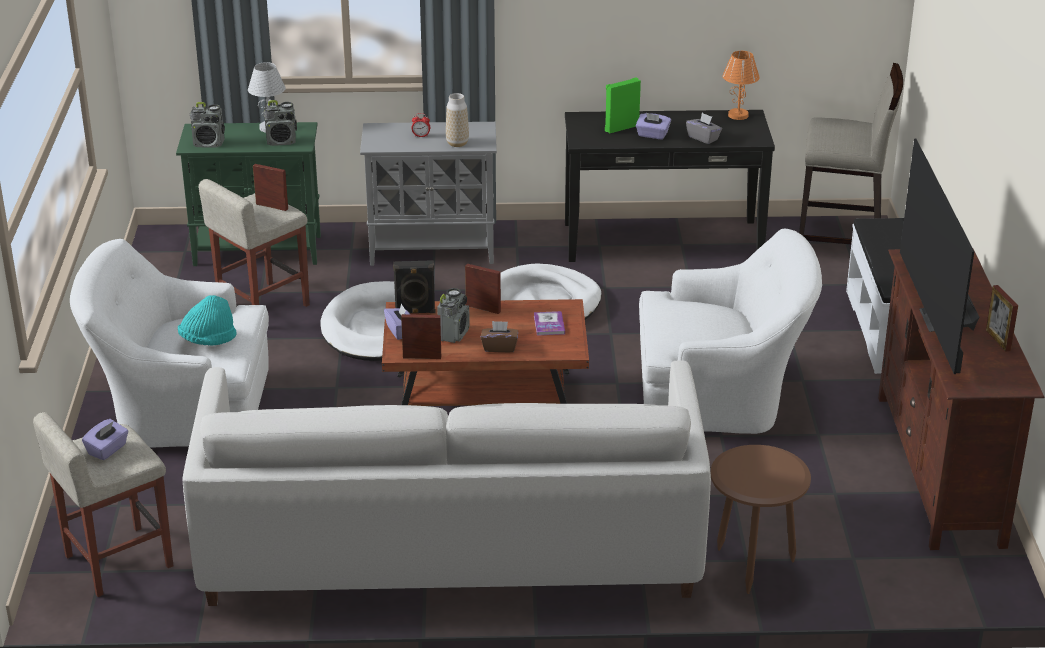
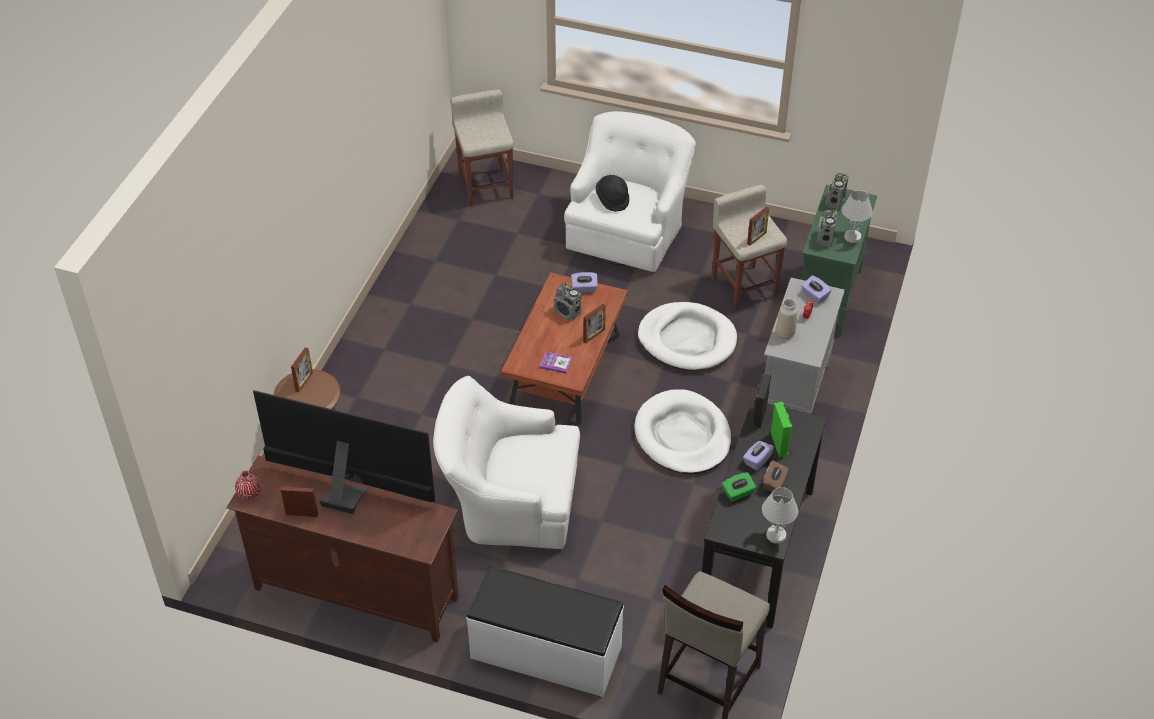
camera: 110 degrees right, 15 degrees up
purple tissue box [82,419,129,460] -> purple tissue box moved to [801,275,832,304]
turquoise hat [178,295,237,346] -> black hat [596,175,629,212]
white sofa [182,360,711,606] -> none
black speaker [393,260,436,313] -> black speaker moved to [752,373,771,428]
picture frame [401,314,441,359] -> picture frame moved to [291,347,313,392]
brown tissue box [481,321,518,352] -> brown tissue box moved to [763,460,789,492]
white armchair [639,228,822,434] -> white armchair turned 75 degrees clockwise [433,376,580,549]
grey tissue box [686,113,722,144] -> green tissue box [722,472,756,502]
orange table lamp [722,51,760,120] -> white table lamp [762,487,798,544]
none -> red vase [235,471,261,500]

